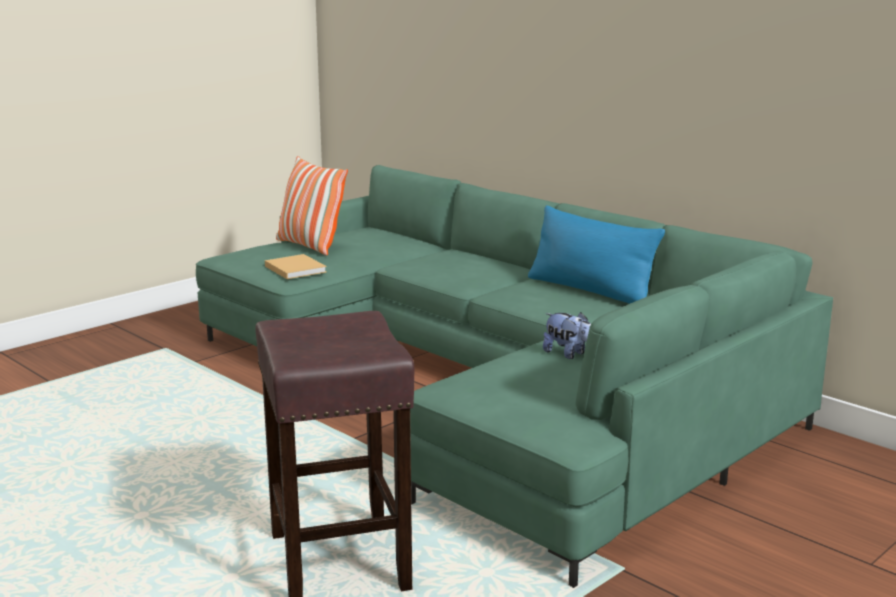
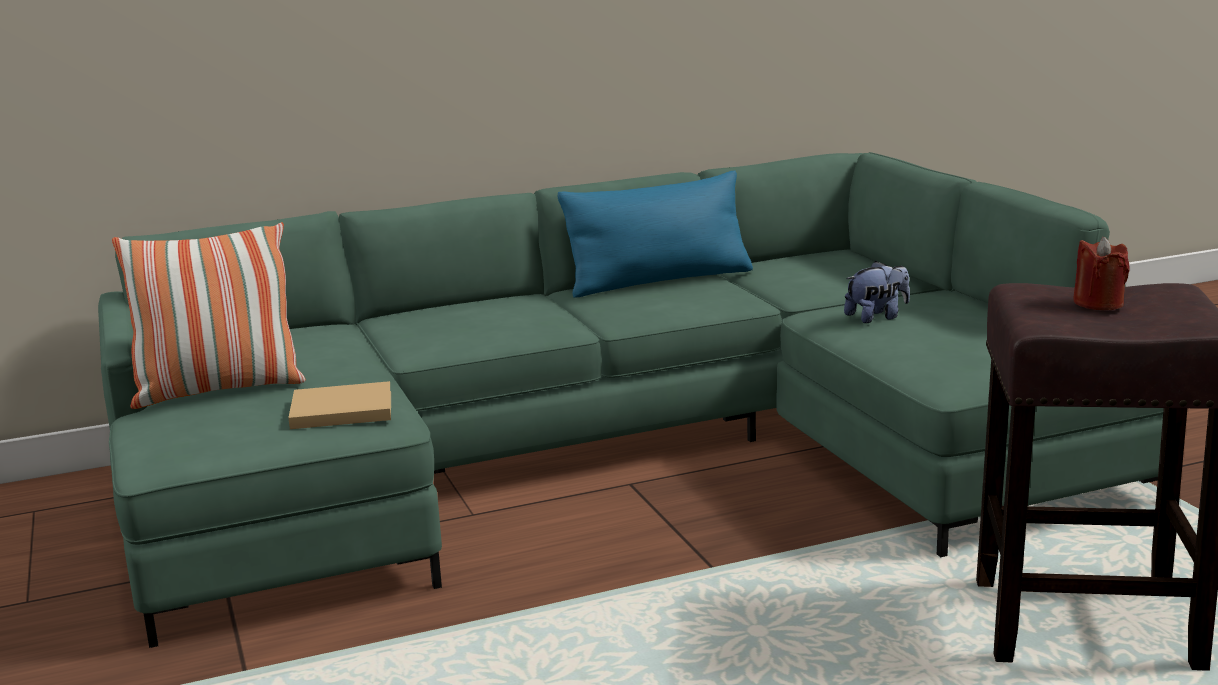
camera: 65 degrees left, 0 degrees up
none -> red candle [1073,237,1130,310]

